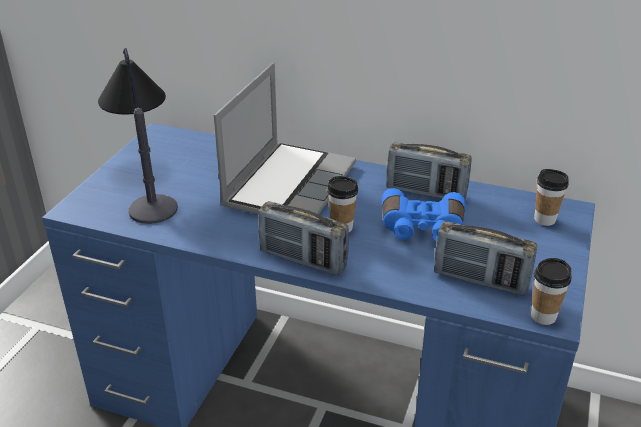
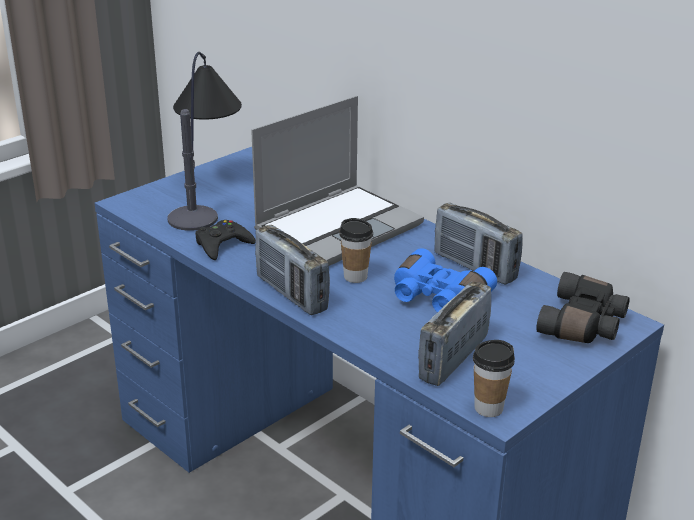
camera: 25 degrees right, 5 degrees down
radio [434,221,537,295] -> radio turned 75 degrees clockwise [418,281,491,386]
cup [534,169,569,226] -> black binoculars [536,272,630,343]
none -> black game controller [195,220,256,260]

